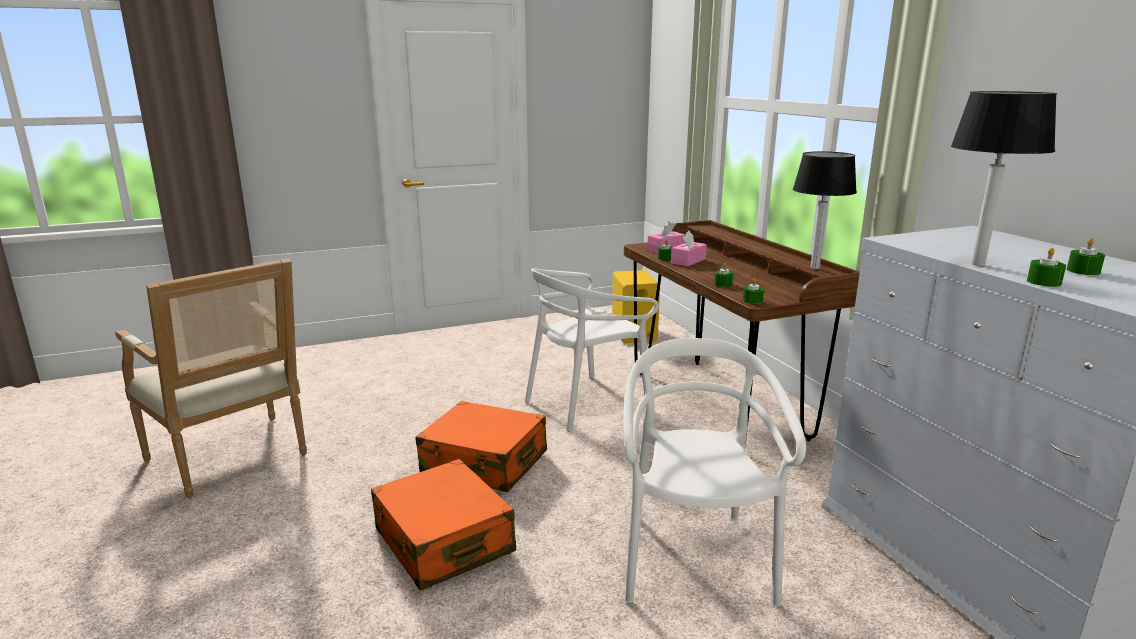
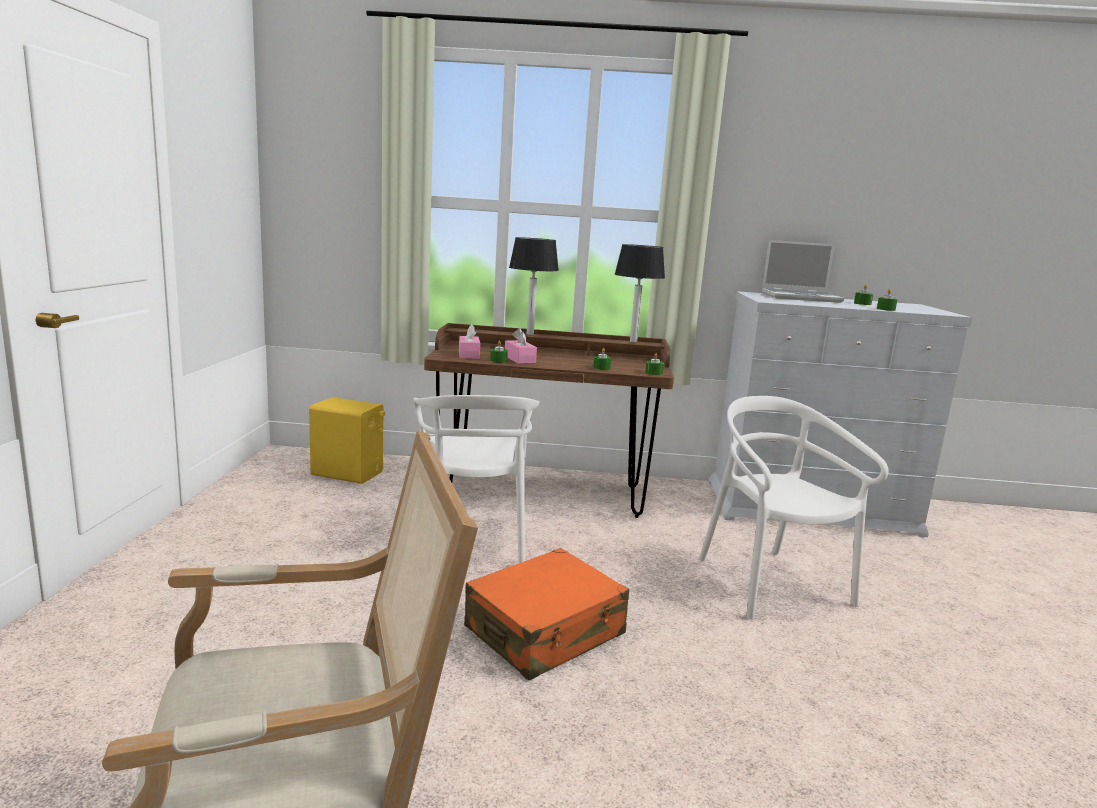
camera: 65 degrees left, 5 degrees down
orange suitcase [371,459,516,591] -> none
white chair [623,338,806,606] -> white chair turned 45 degrees clockwise [699,396,889,620]
table lamp [951,91,1057,266] -> table lamp moved to [509,237,559,335]
none -> laptop [762,240,844,303]

